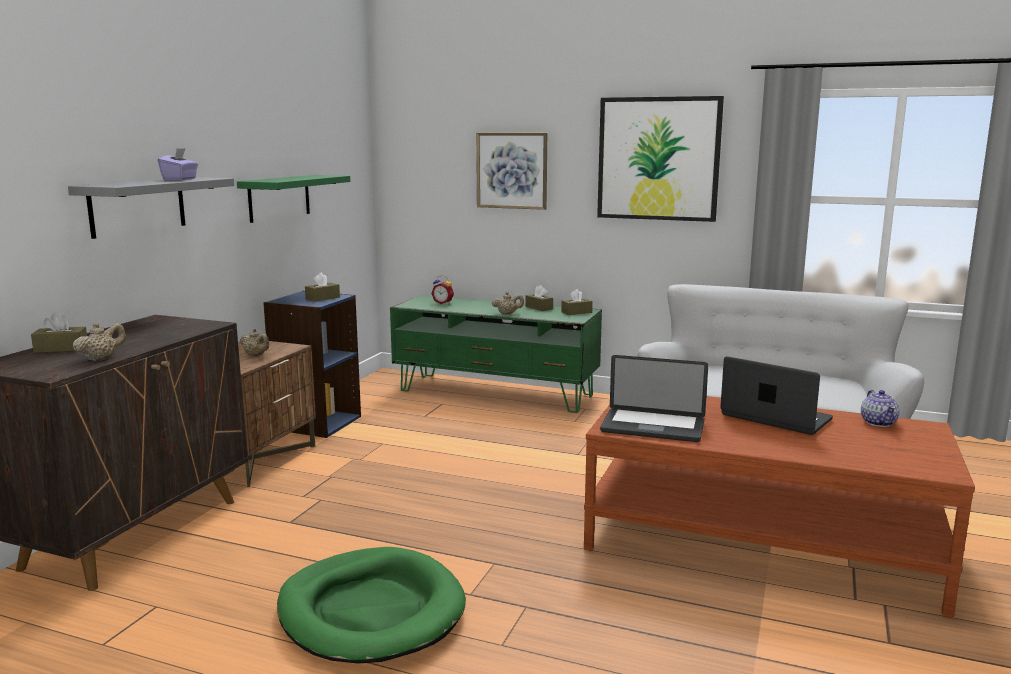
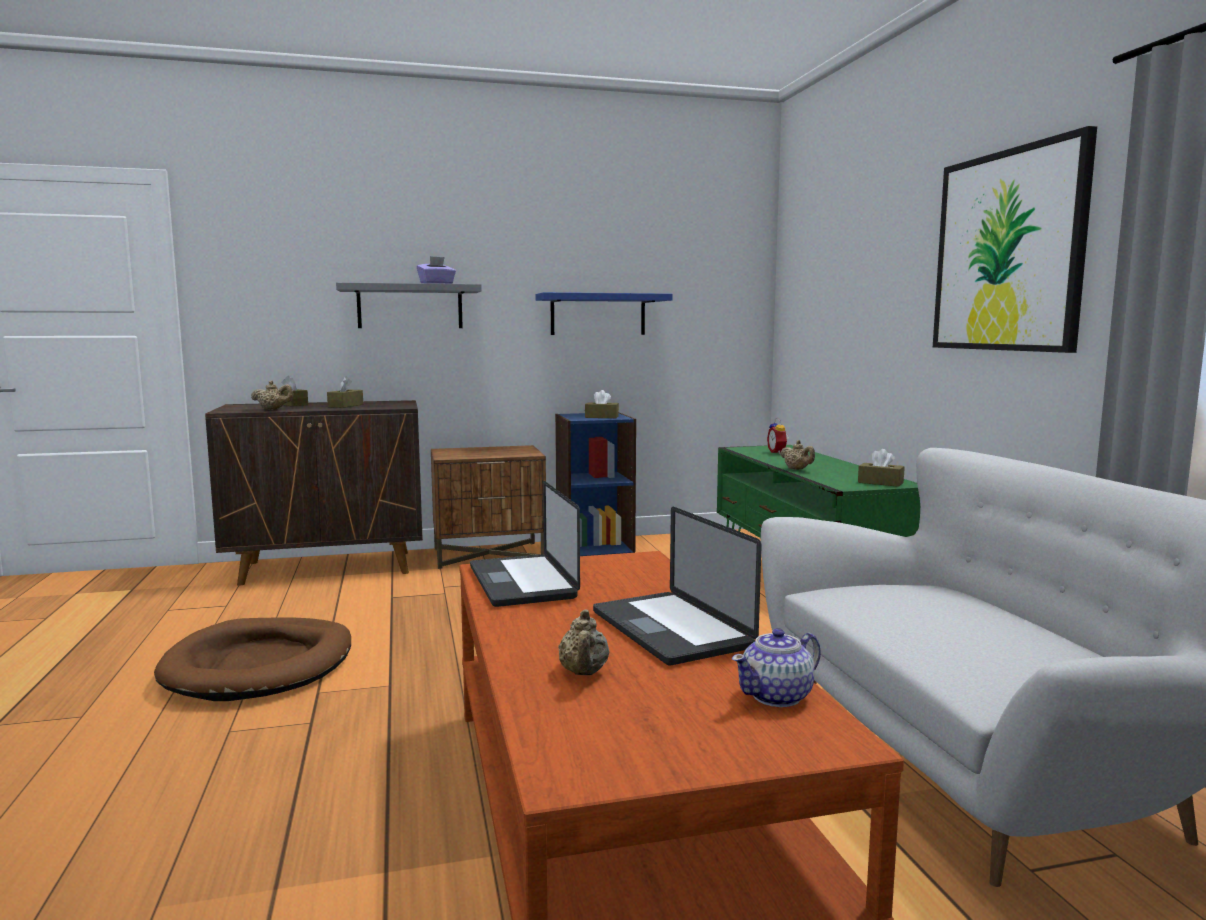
camera: 55 degrees right, 5 degrees down
green shelf [237,175,350,223] -> blue shelf [536,292,673,335]
beige teapot [240,329,269,356] -> beige teapot moved to [558,609,609,675]
green dog bed [277,547,466,664] -> brown dog bed [154,617,351,701]
picture [476,133,547,210] -> none
brown tissue box [525,285,553,311] -> brown tissue box moved to [327,376,363,408]
laptop [720,356,833,435] -> laptop turned 150 degrees clockwise [593,507,762,666]

